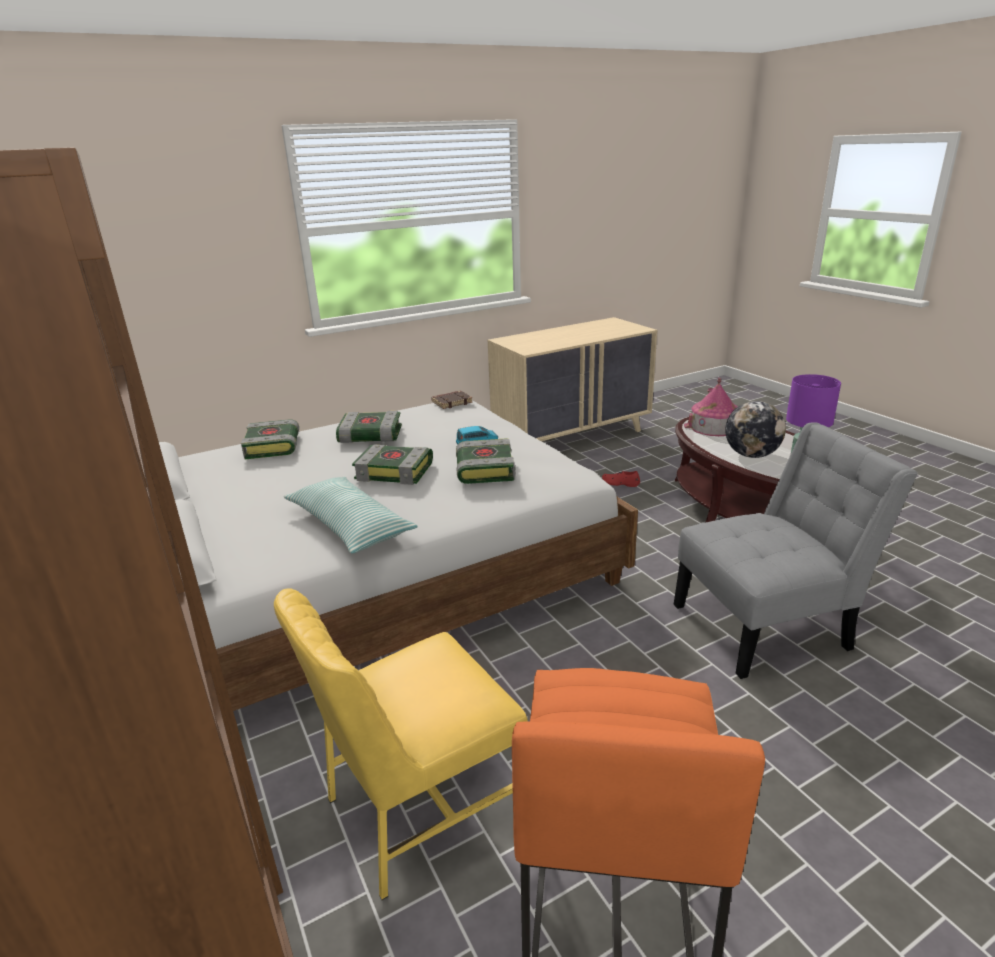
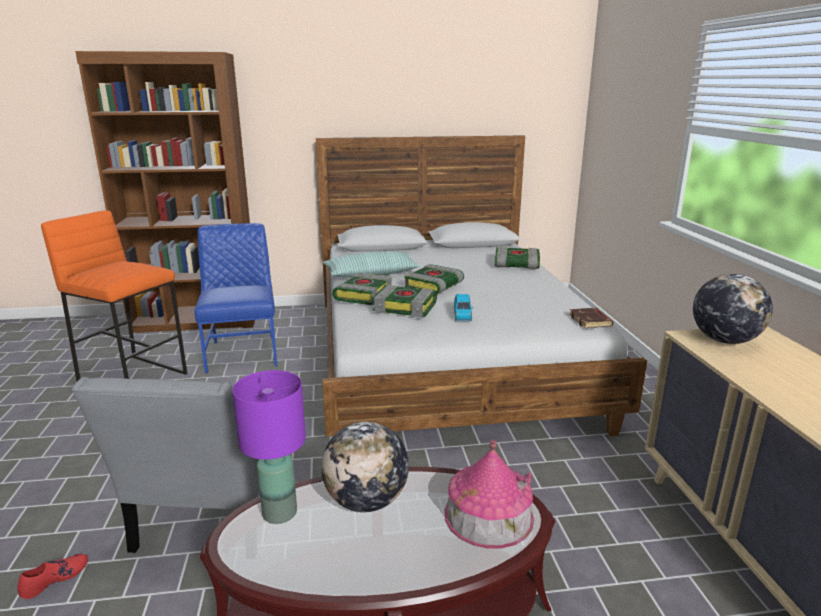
camera: 110 degrees right, 5 degrees down
yellow chair [274,589,528,900] -> blue chair [194,223,278,373]
book [336,411,402,443] -> book moved to [332,273,392,305]
red shoe [602,471,640,487] -> red shoe moved to [17,554,88,599]
none -> globe [693,274,773,344]

